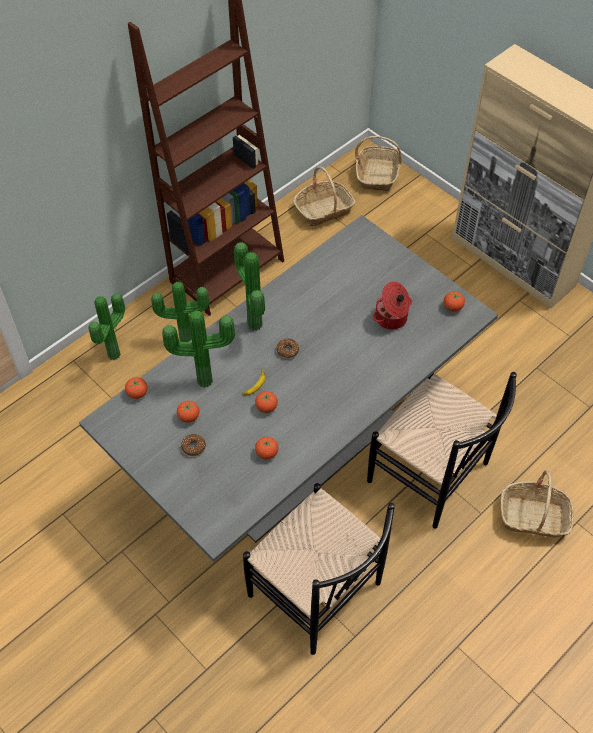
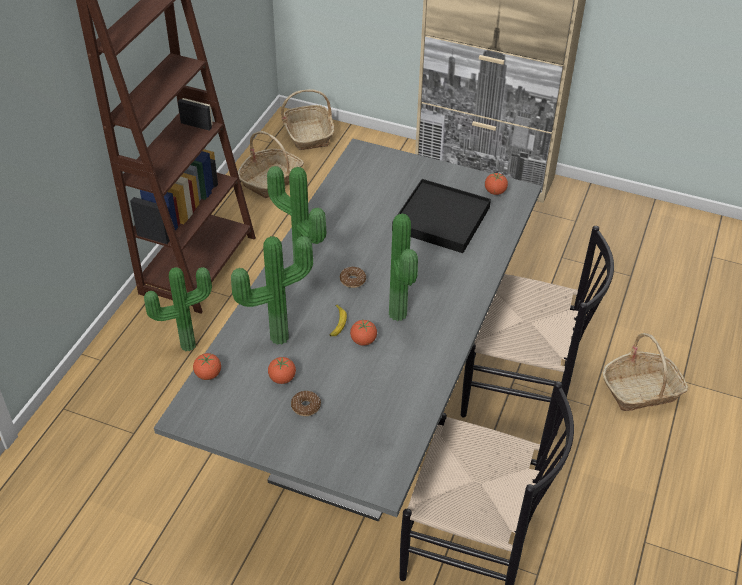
camera: 25 degrees left, 10 degrees down
potted plant [88,293,125,360] -> potted plant moved to [389,213,418,321]
tomato [255,437,278,459] -> none
cooking pot [373,282,412,329] -> black tray [392,179,491,253]

